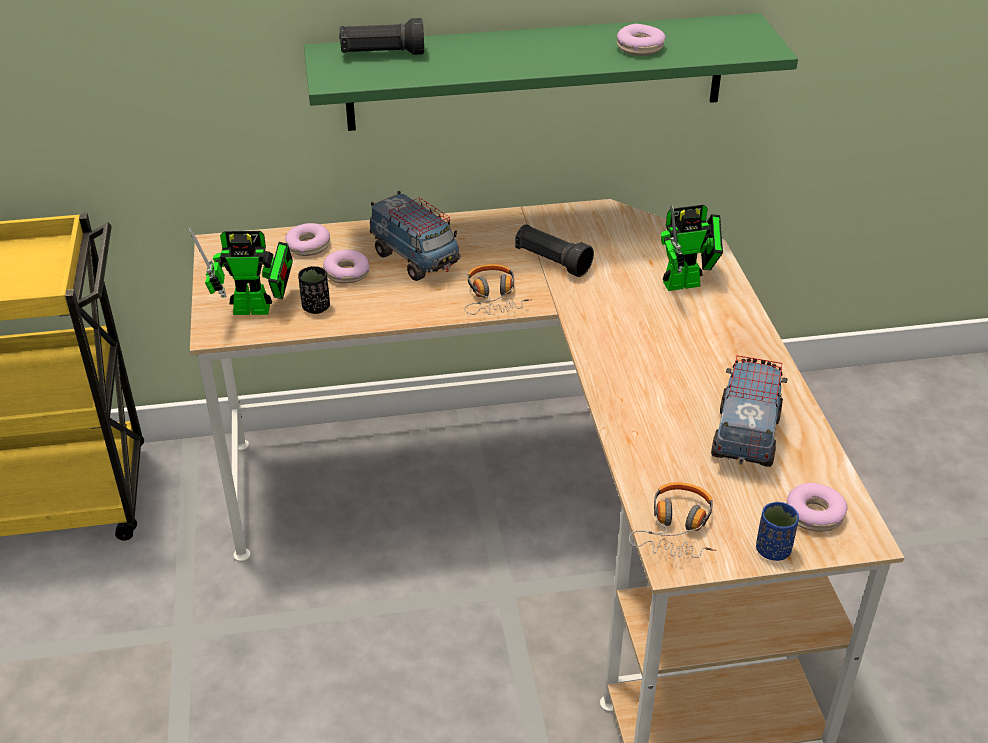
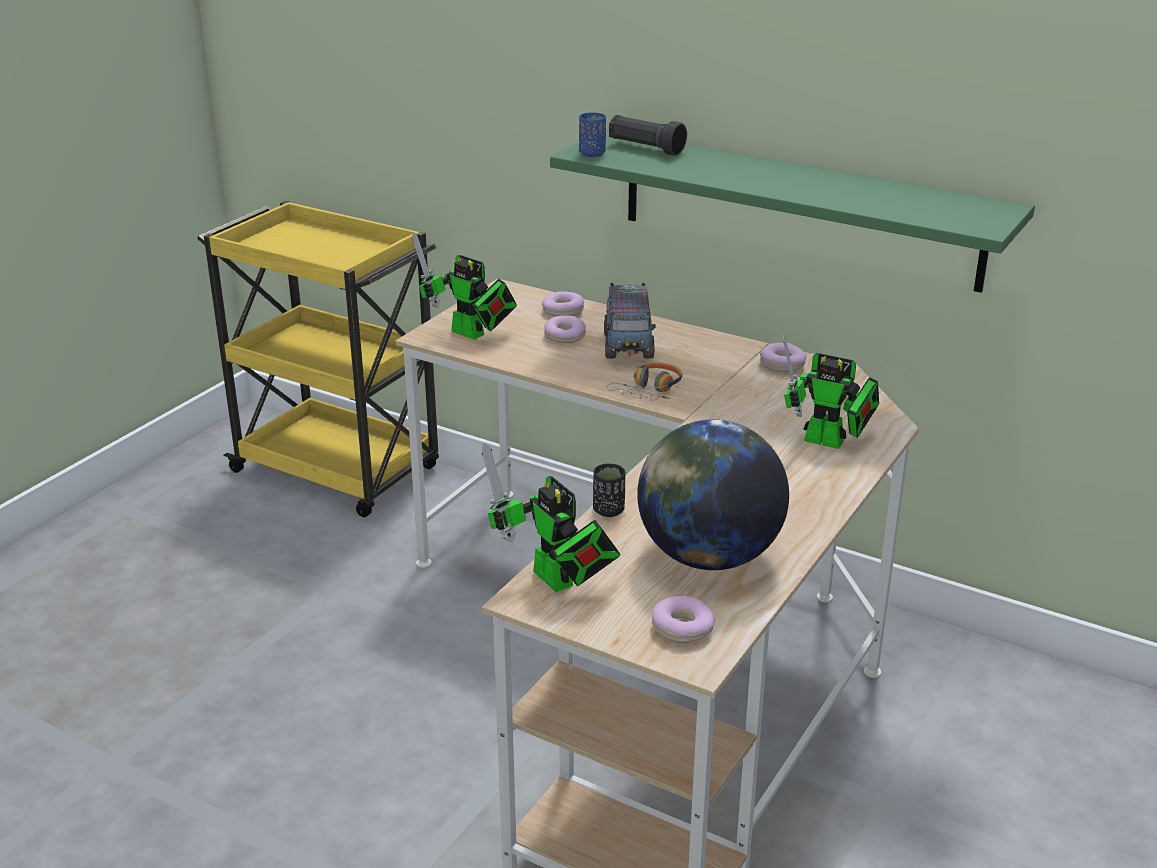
camera: 40 degrees right, 10 degrees down
black cup [298,266,330,314] -> black cup moved to [593,464,626,517]
black flashlight [515,224,594,277] -> none
donut [617,24,666,56] -> donut moved to [760,343,807,372]
headphones [629,482,717,558] -> toy robot [482,443,620,592]
toy truck [711,355,787,467] -> globe [637,420,789,570]
blue cup [756,502,799,561] -> blue cup moved to [579,112,606,157]

